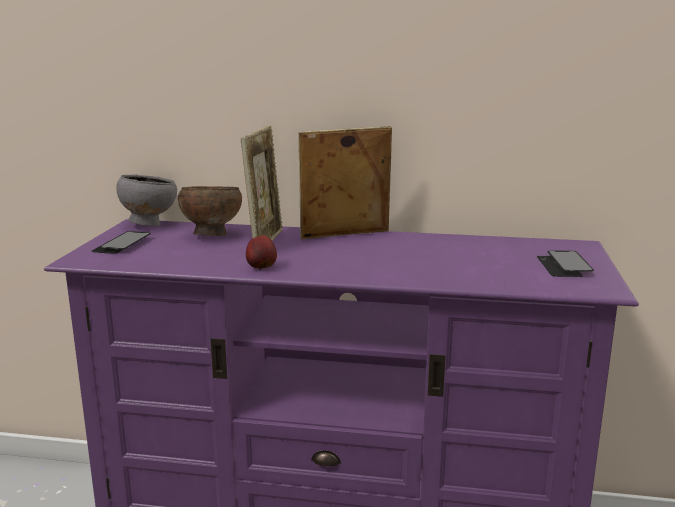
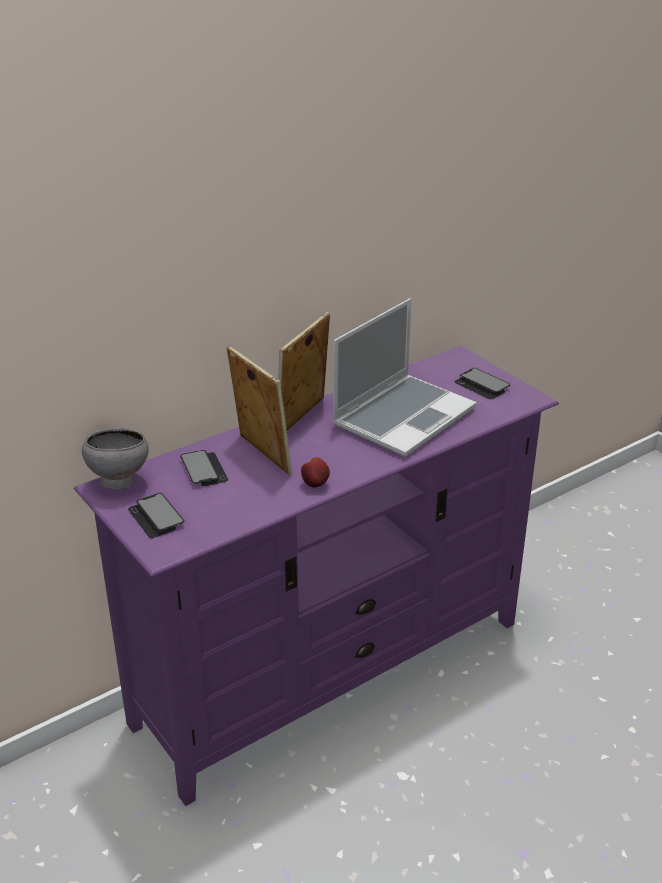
camera: 45 degrees left, 15 degrees up
brown bowl [178,186,242,236] -> phone [180,450,228,486]
none -> laptop [332,298,477,457]

